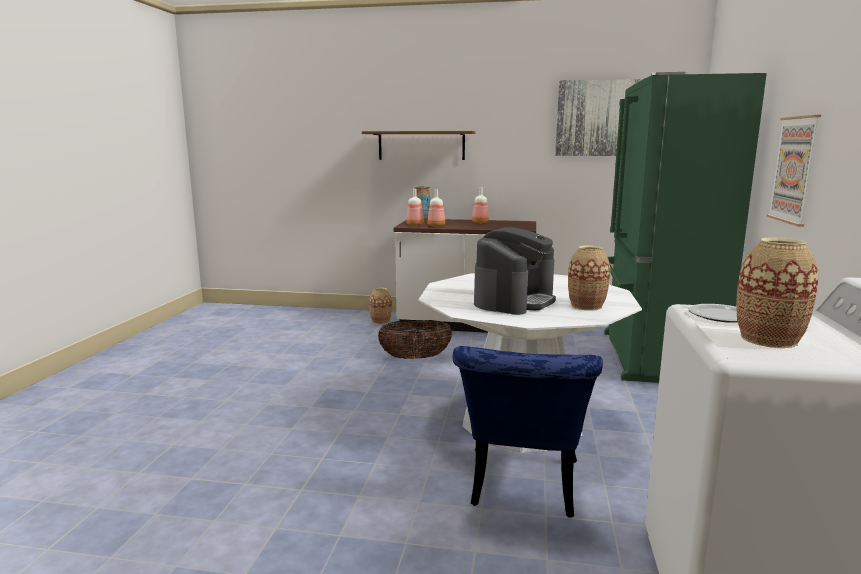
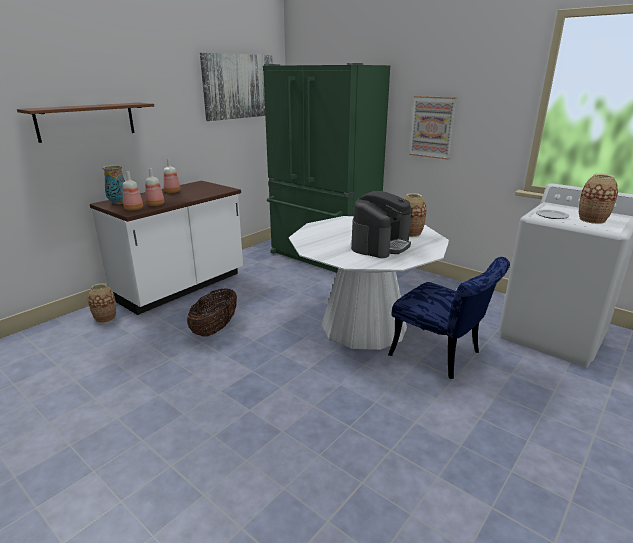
camera: 60 degrees left, 10 degrees up
coffee machine [474,227,556,315] -> coffee machine turned 60 degrees clockwise [351,191,411,258]

